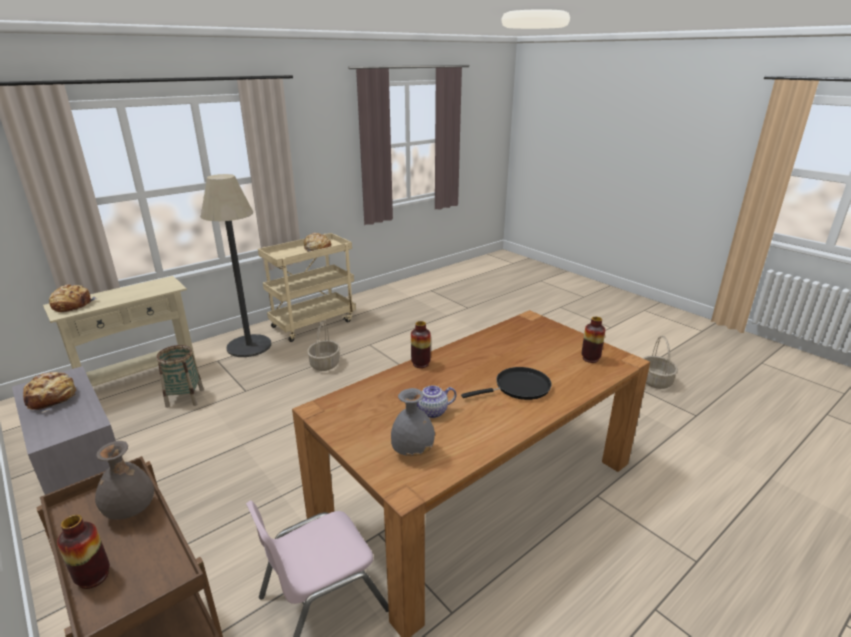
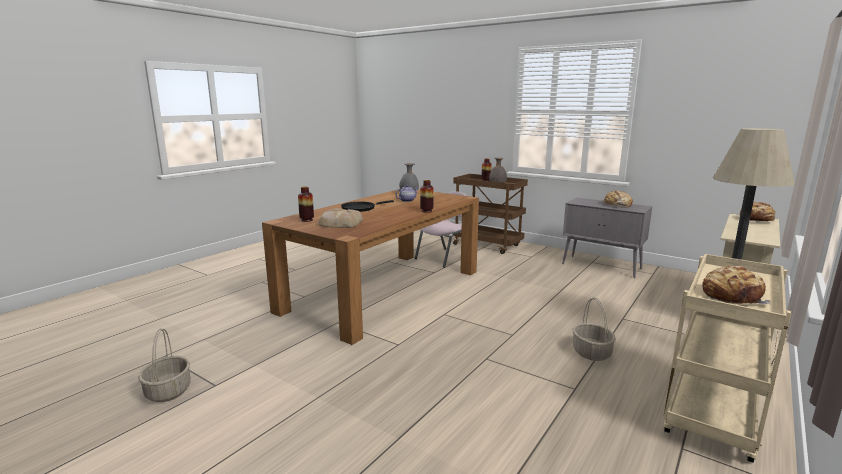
camera: 165 degrees right, 10 degrees down
basket [156,345,204,408] -> none
none -> bread [319,209,363,228]

